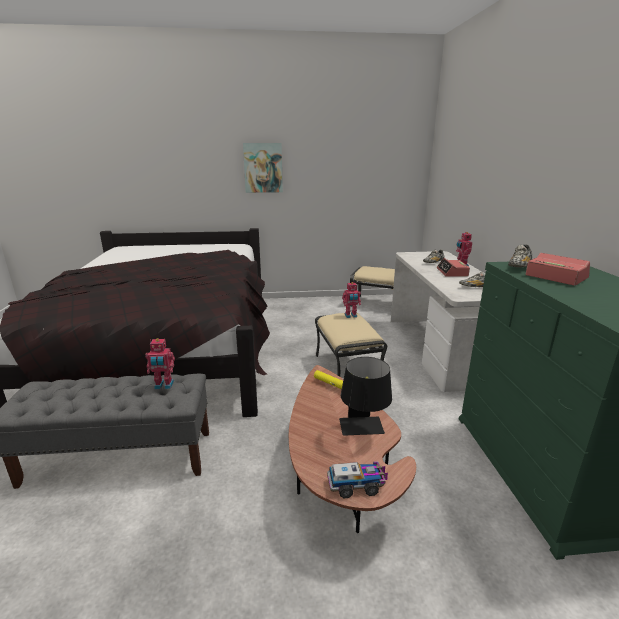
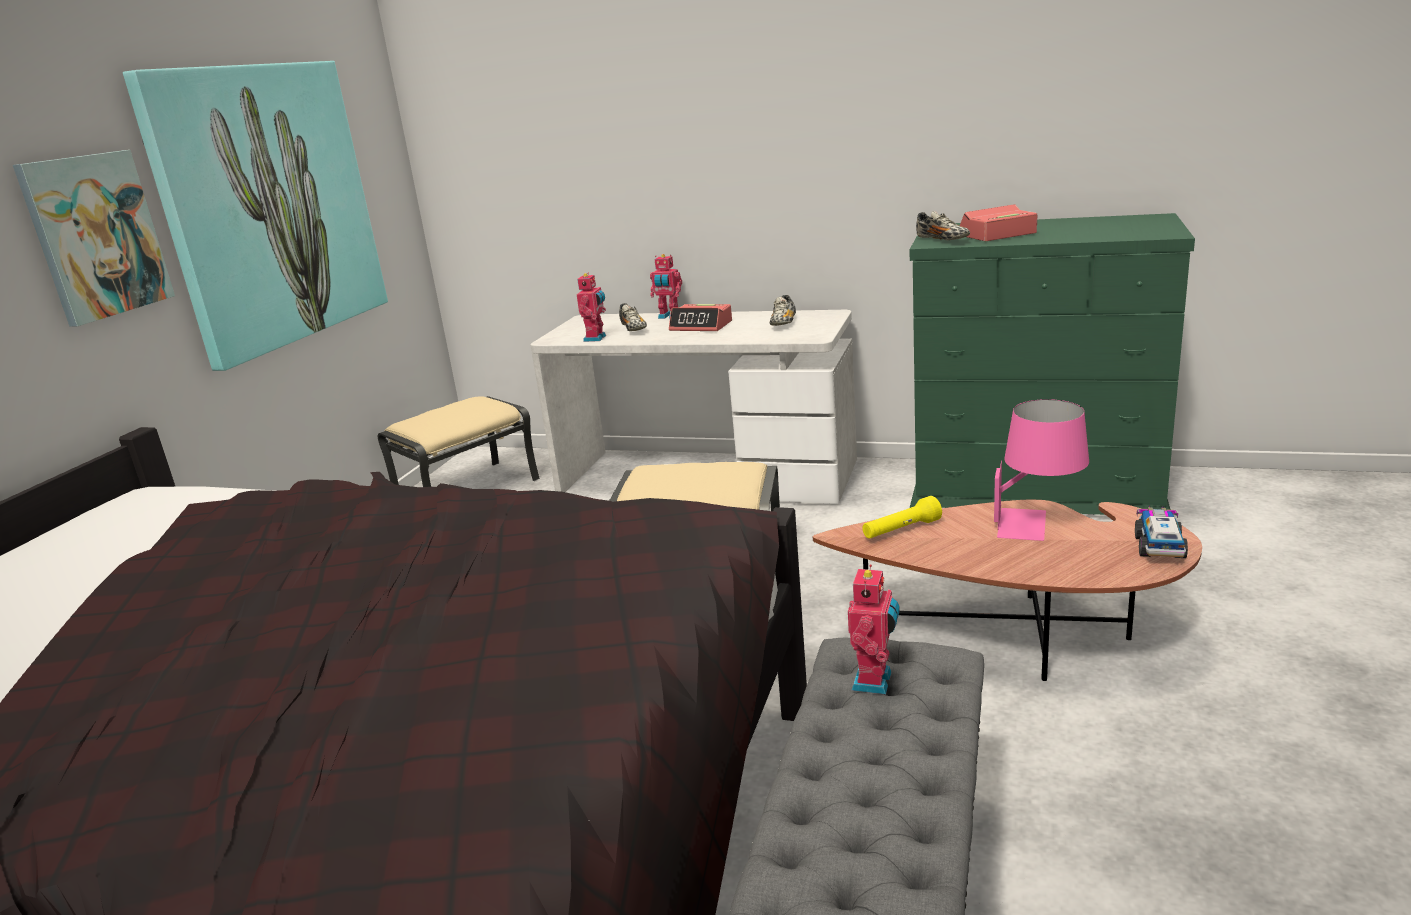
camera: 65 degrees left, 0 degrees up
black table lamp [339,357,392,436] -> pink table lamp [994,399,1089,541]
toy robot [342,282,361,318] -> toy robot moved to [577,272,606,342]
none -> picture [123,61,388,371]

